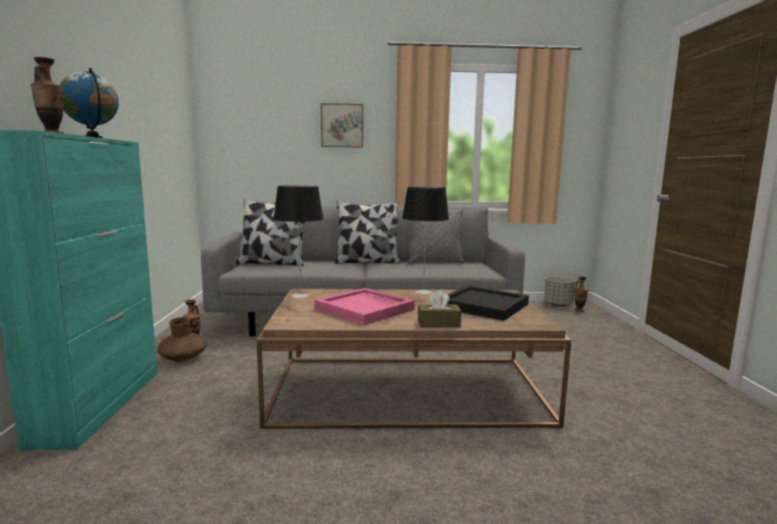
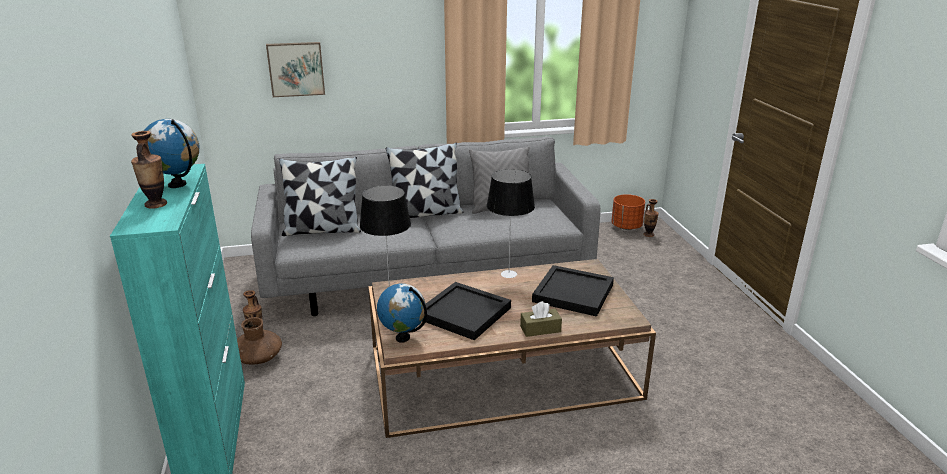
camera: 10 degrees left, 15 degrees up
pink tray [315,288,415,326] -> black tray [422,282,511,340]
picture [321,103,363,148] -> picture moved to [266,42,325,97]
grey planter [544,276,576,307] -> orange planter [611,194,645,230]
none -> globe [377,283,427,343]

